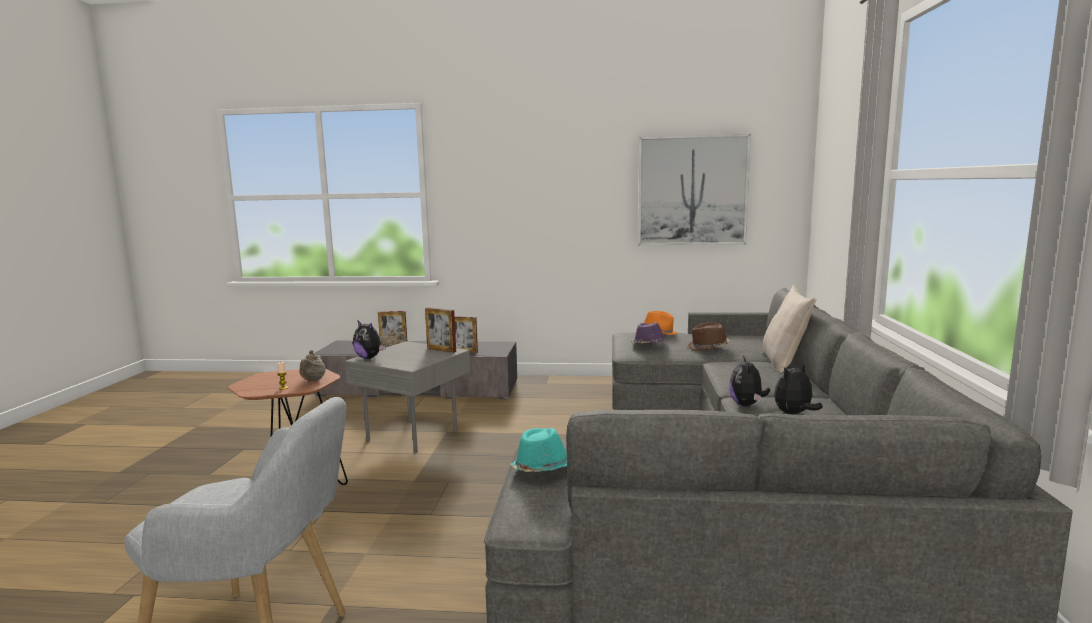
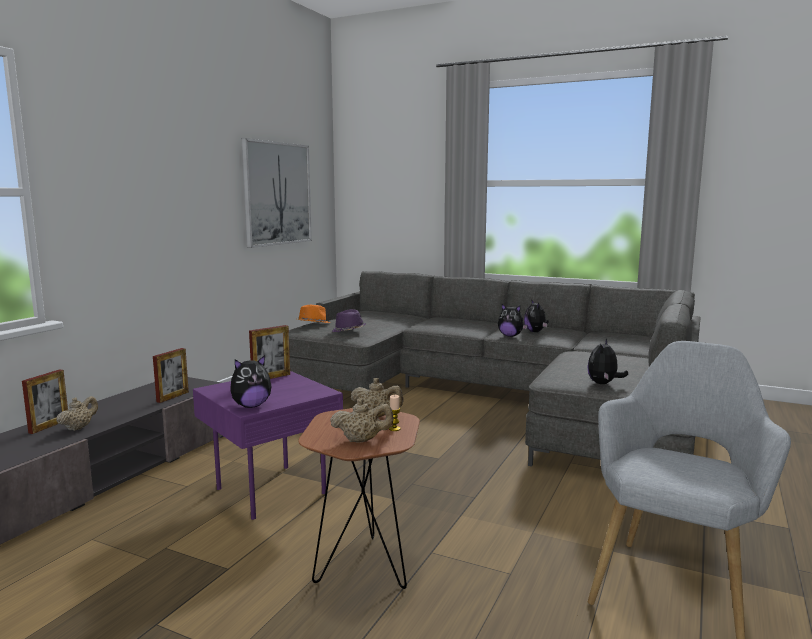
camera: 70 degrees left, 0 degrees up
grey side table [345,341,470,454] -> purple side table [193,371,343,520]
turquoise hat [509,428,567,472] -> plush toy [587,339,628,384]
brown hat [688,322,730,350] -> none
beige pillow [763,285,816,373] -> none
none -> beige teapot [330,398,394,443]

